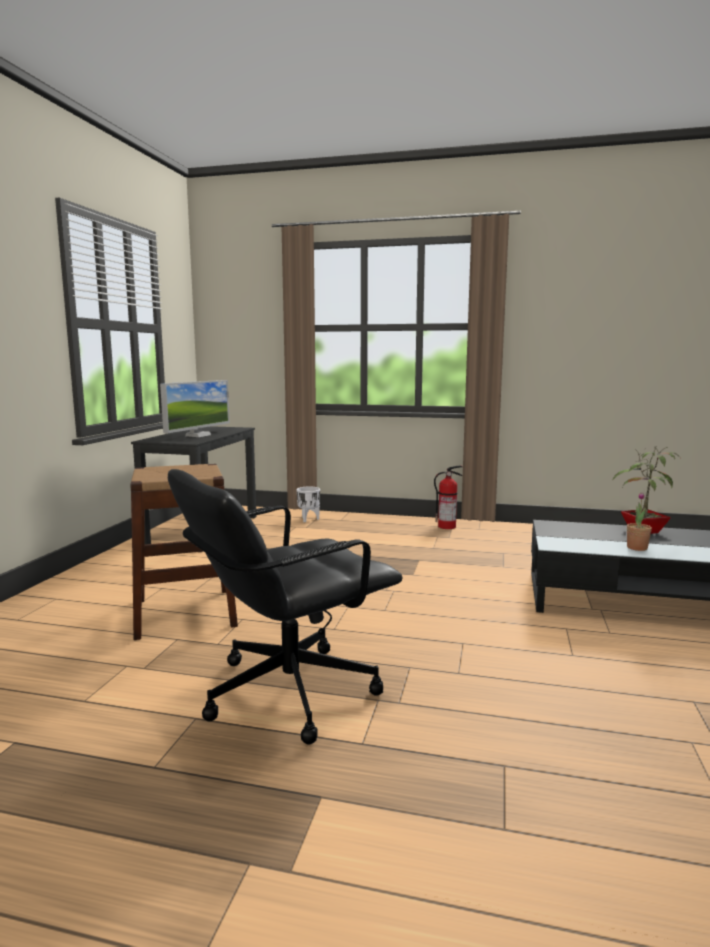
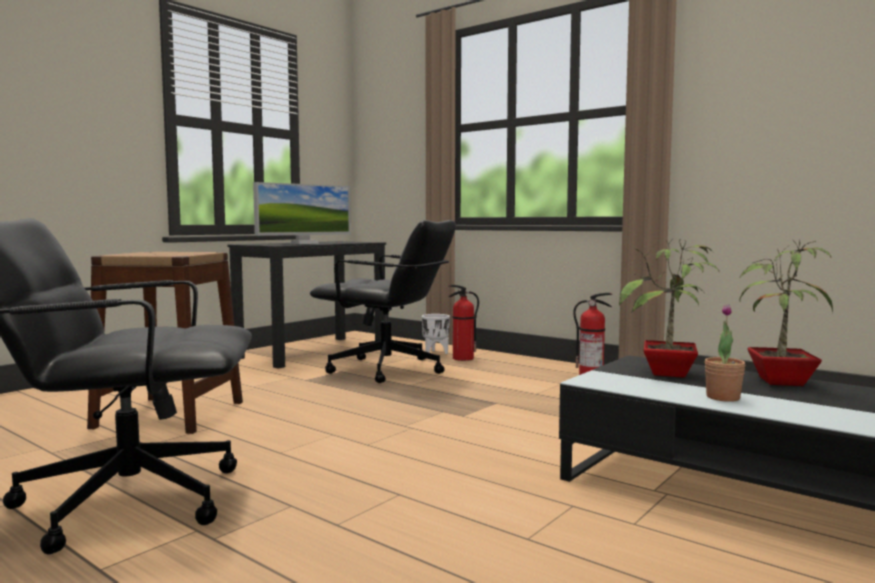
camera: 25 degrees right, 5 degrees down
none -> black office chair [310,220,456,383]
none -> fire extinguisher [448,285,479,361]
none -> potted plant [619,239,720,378]

